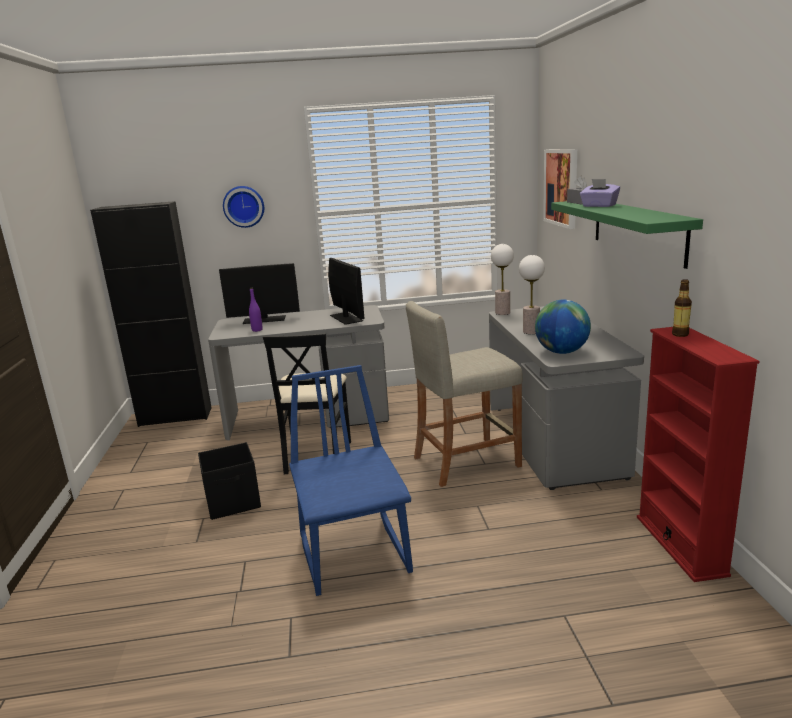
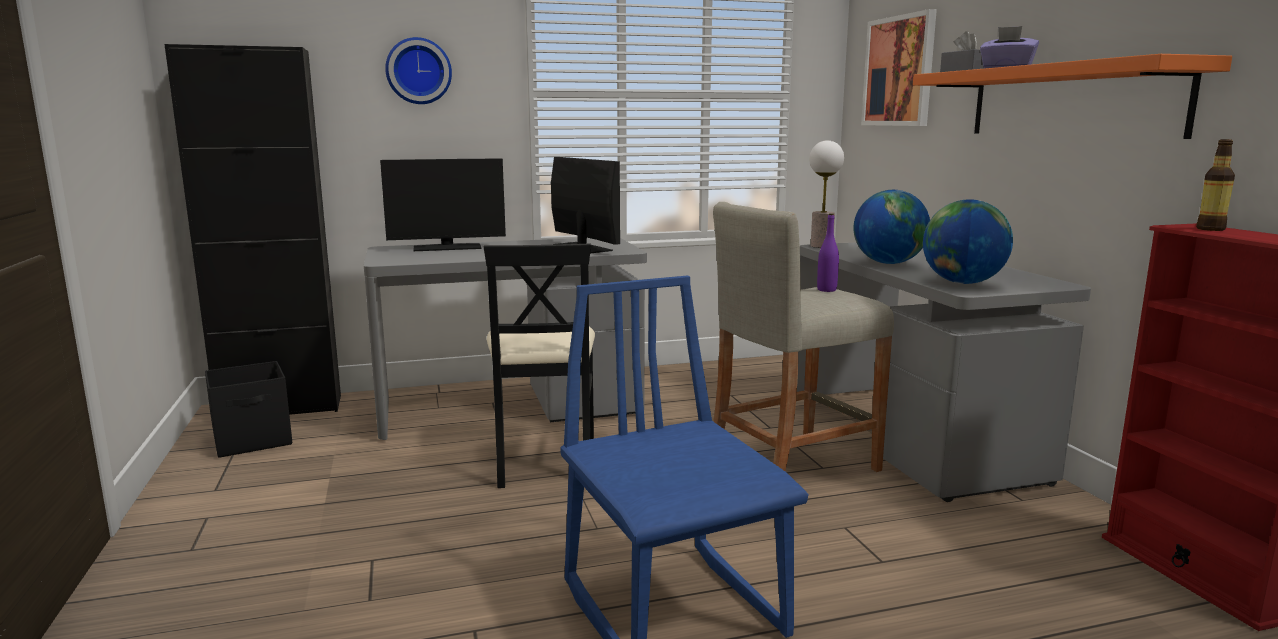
camera: 10 degrees left, 5 degrees down
black storage box [198,442,261,520] -> black storage box moved to [205,361,292,458]
purple bottle [249,288,263,332] -> purple bottle moved to [817,213,839,292]
table lamp [519,255,545,334] -> globe [854,190,930,264]
green shelf [551,201,703,269] -> orange shelf [913,54,1232,139]

